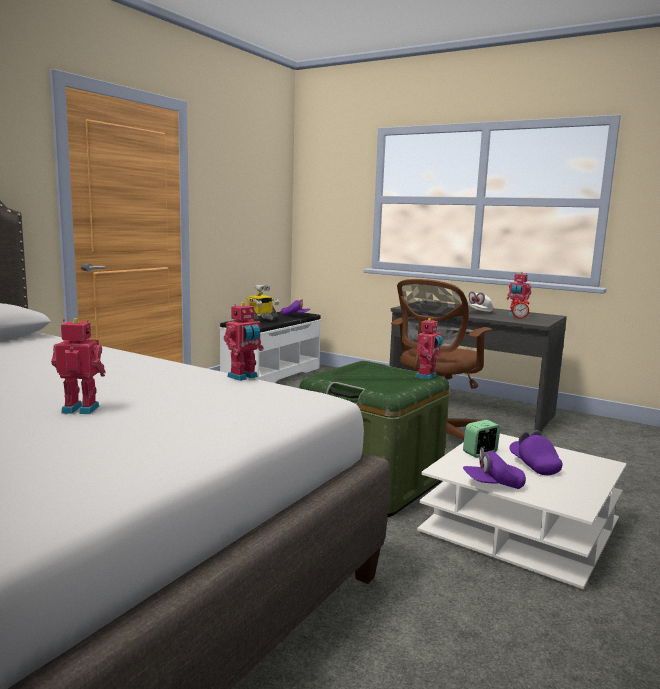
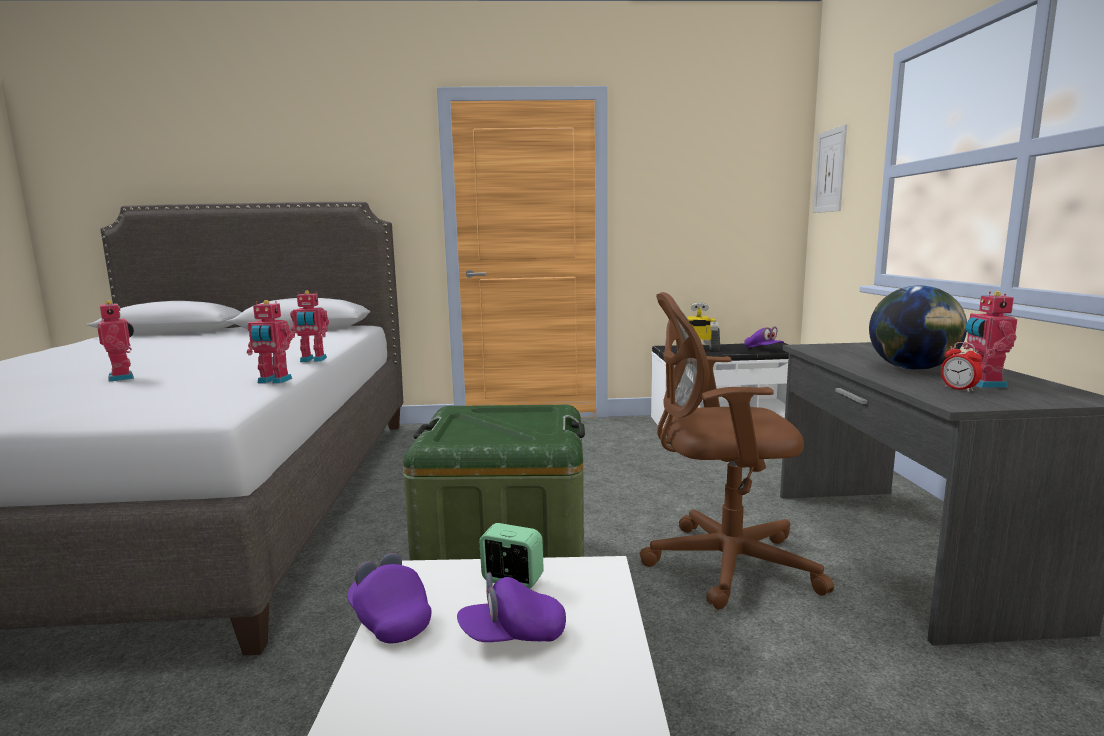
camera: 55 degrees right, 0 degrees up
toy robot [415,318,443,379] -> toy robot moved to [290,290,329,362]
white cap [468,291,494,312] -> globe [869,285,967,370]
purple cap [509,430,563,475] -> purple cap turned 135 degrees counterclockwise [457,572,566,642]
none -> picture [813,124,847,213]

